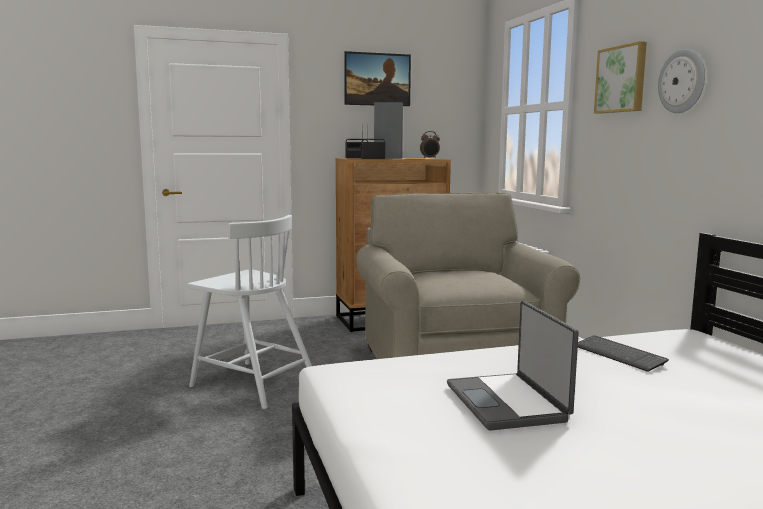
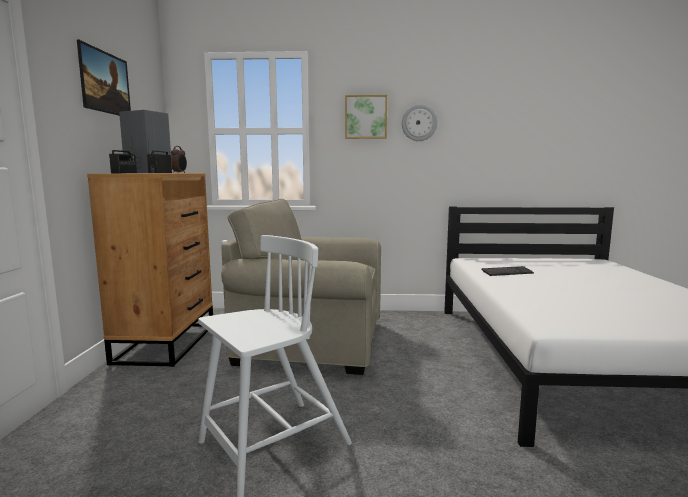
camera: 70 degrees left, 0 degrees up
laptop [447,301,579,431] -> none

